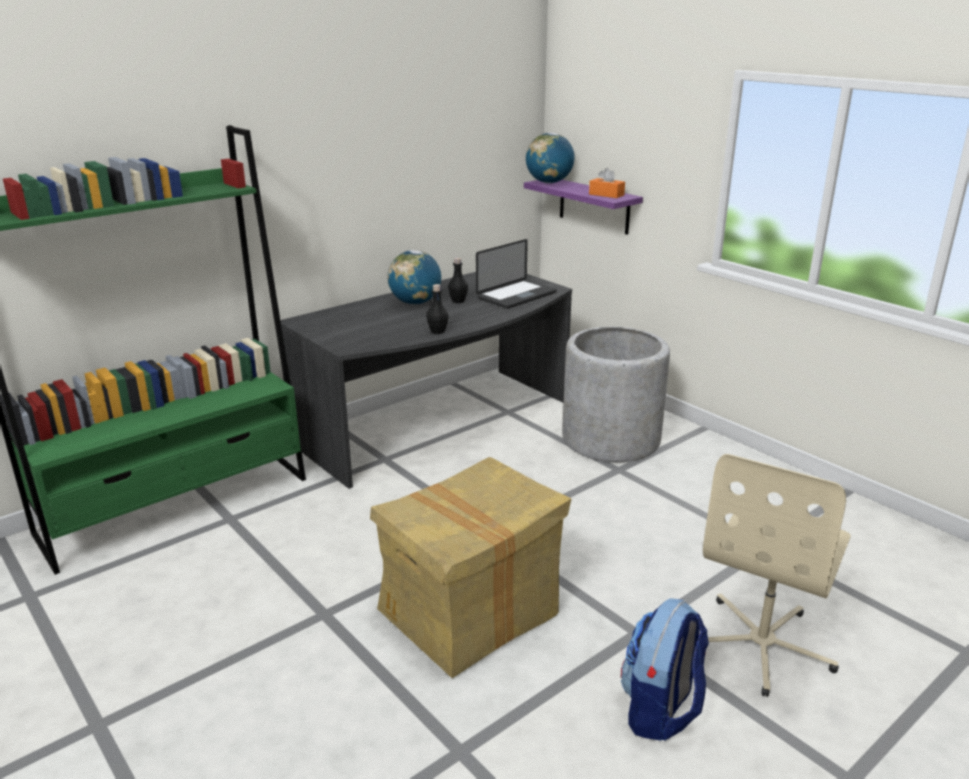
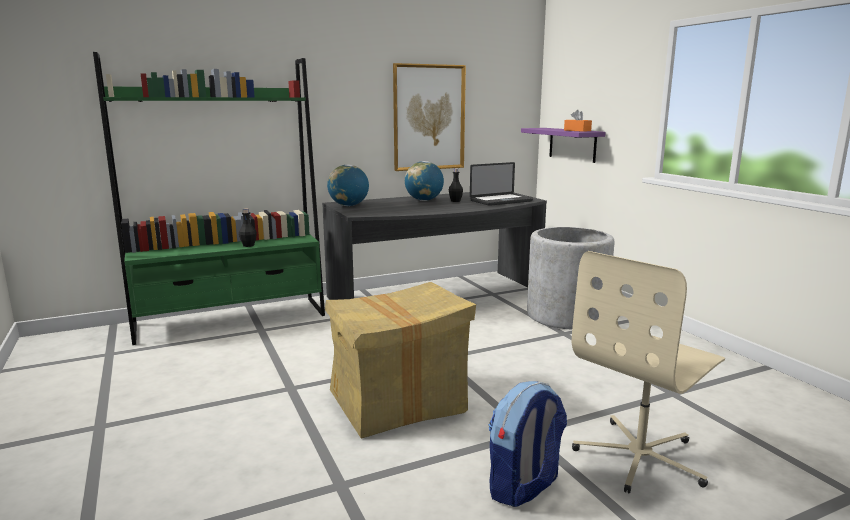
camera: 15 degrees right, 10 degrees down
black bottle [426,284,448,334] -> black bottle moved to [239,208,257,247]
globe [526,133,574,183] -> globe moved to [327,164,369,206]
none -> picture [393,63,466,171]

